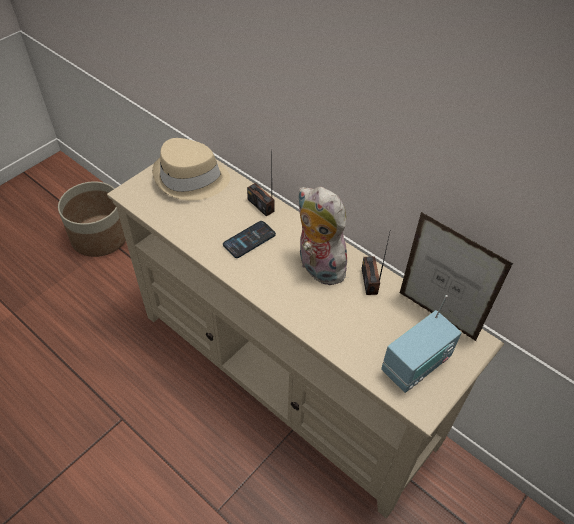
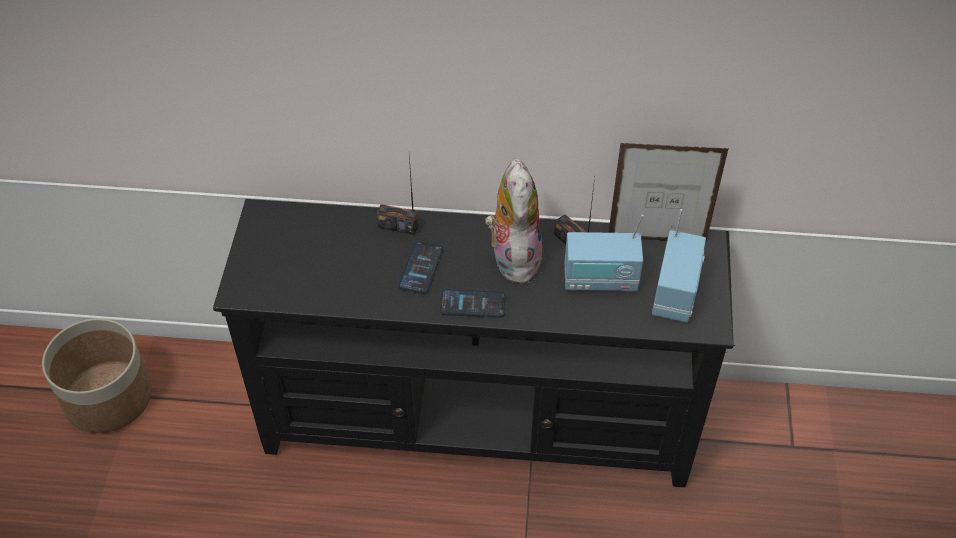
camera: 35 degrees left, 0 degrees up
beige tv stand [107,159,504,519] -> black tv stand [213,199,736,487]
beige hat [152,138,230,200] -> none
plush toy [297,186,348,285] -> plush toy turned 75 degrees clockwise [485,159,542,284]
none -> phone [440,289,506,318]
none -> radio [564,214,644,292]

